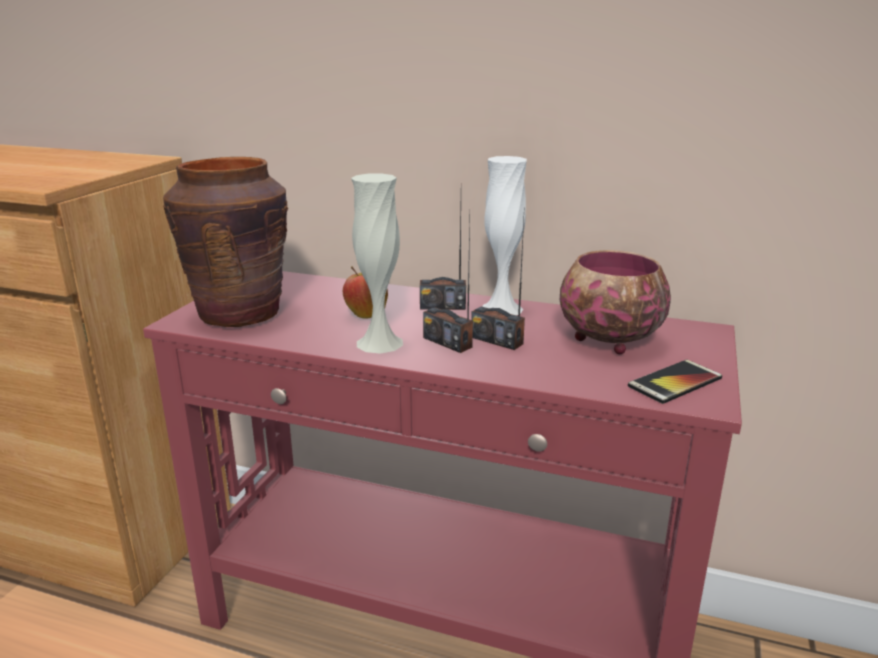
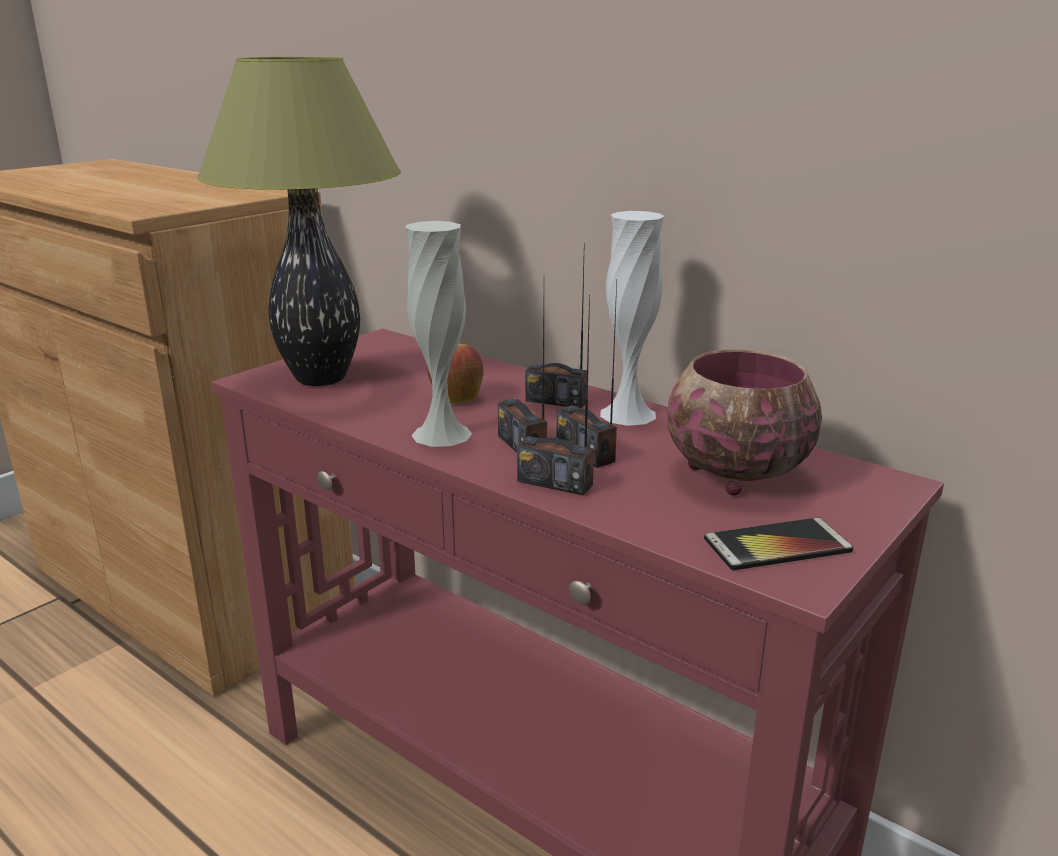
camera: 20 degrees right, 0 degrees up
brown vase [163,157,288,327] -> table lamp [197,57,401,386]
none -> radio [517,295,594,496]

